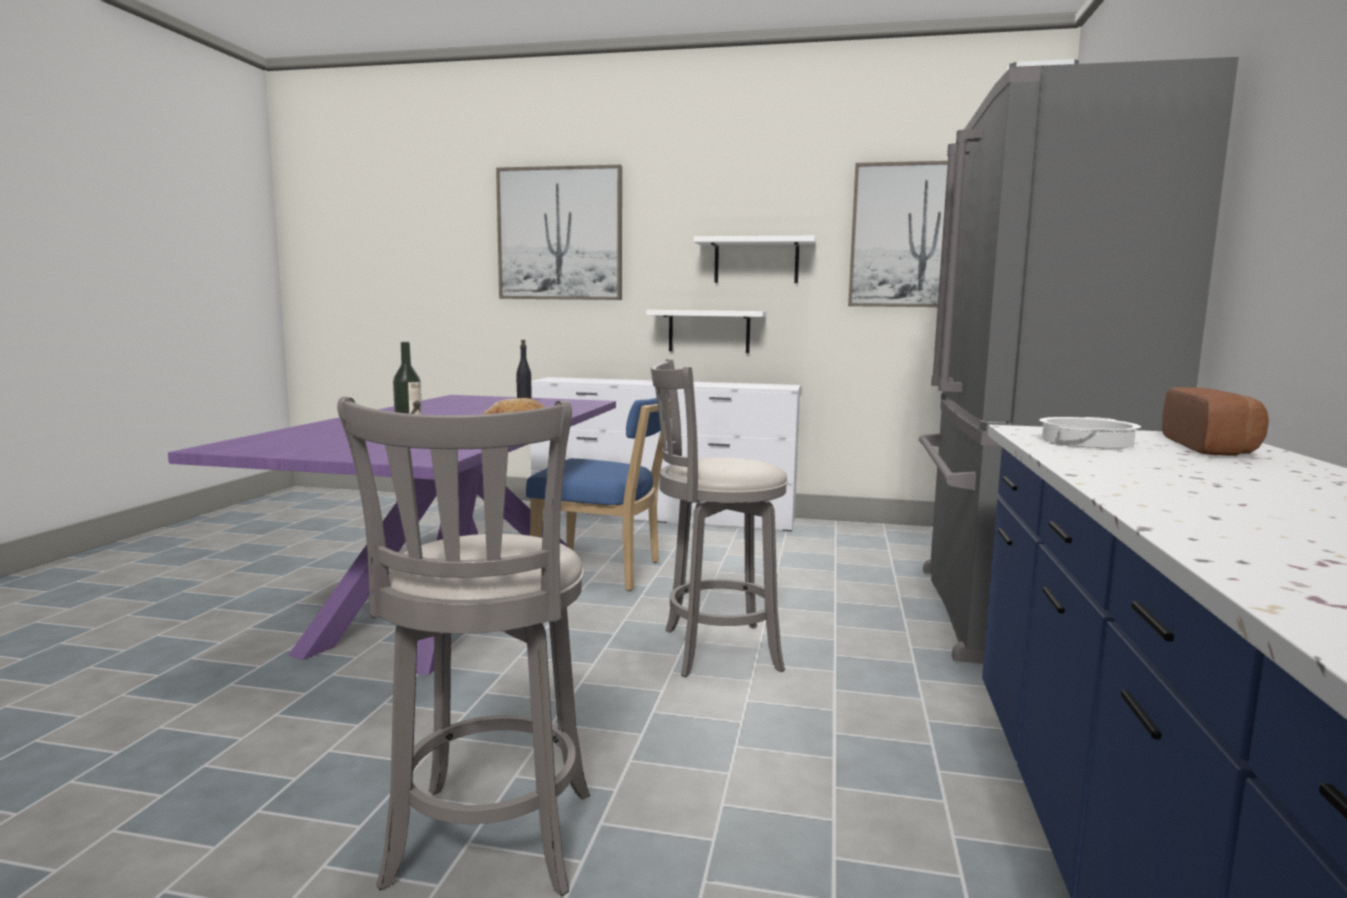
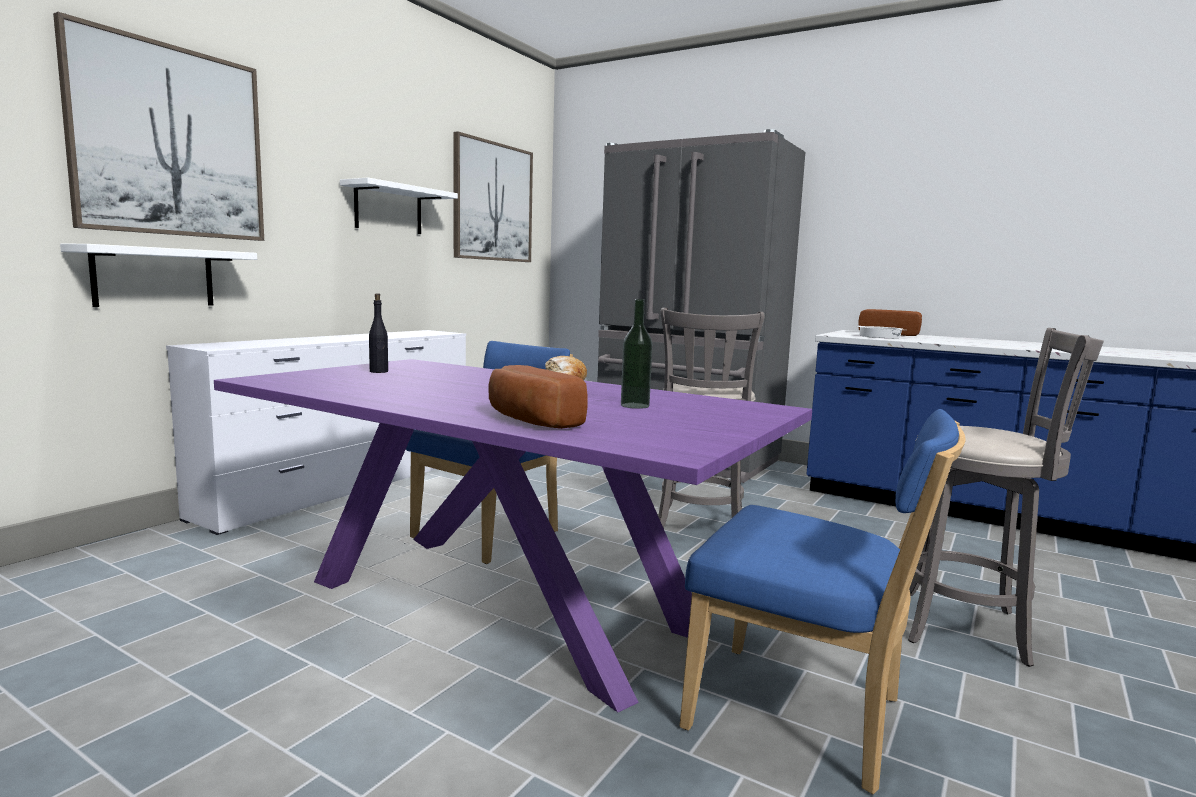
camera: 70 degrees left, 0 degrees up
white shelf [646,310,766,353] -> white shelf moved to [60,244,257,307]
none -> bread [489,365,588,429]
none -> blue chair [680,409,966,794]

